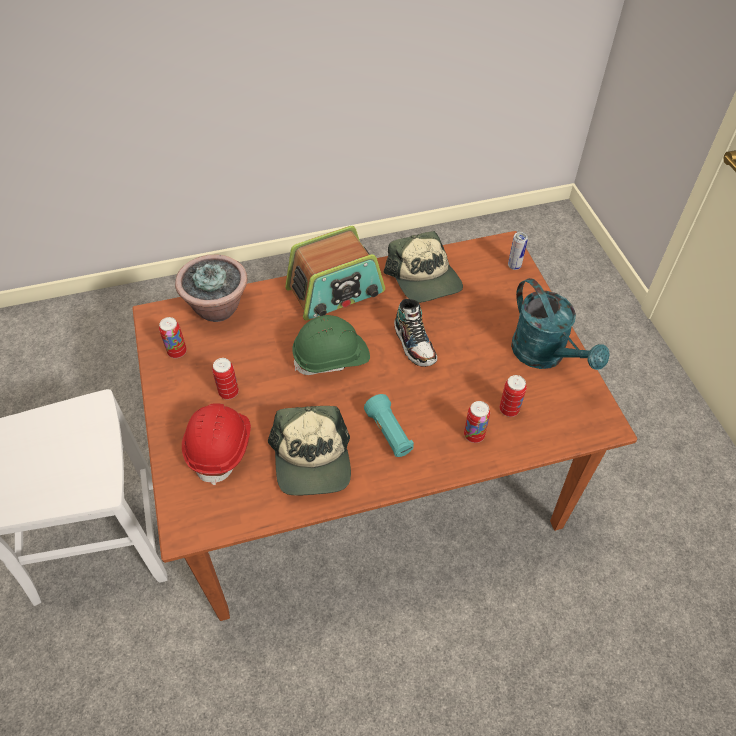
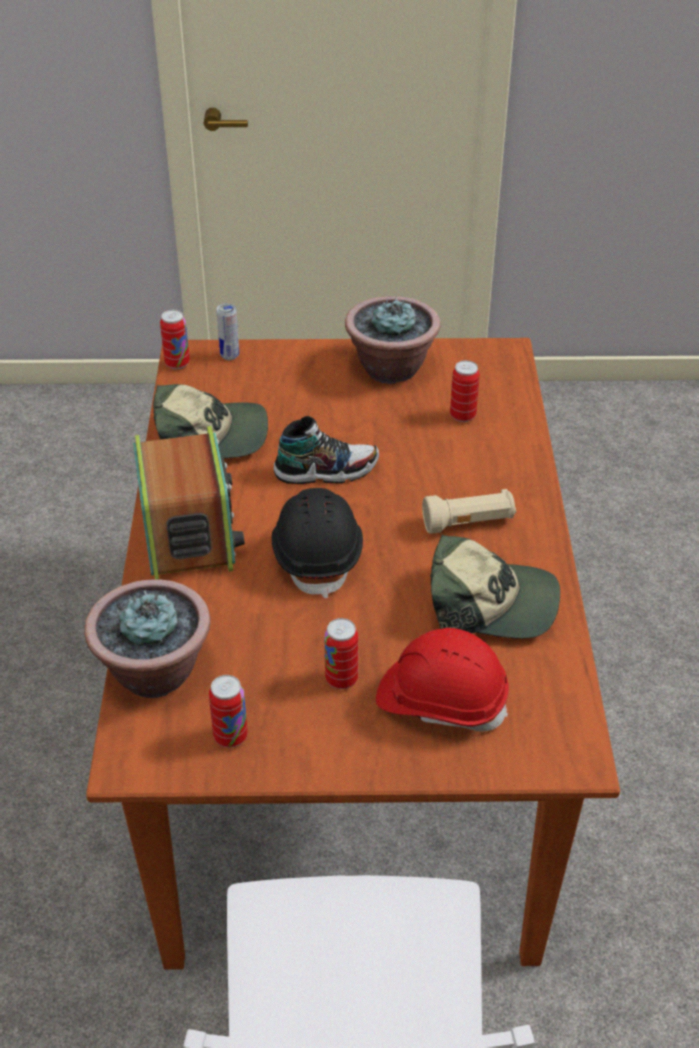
camera: 75 degrees left, 10 degrees down
green hard hat [292,315,370,375] -> black hard hat [272,488,363,598]
turquoise flashlight [364,394,414,457] -> beige flashlight [422,489,516,534]
can [464,401,490,443] -> can moved to [160,310,190,369]
turquoise watering can [511,278,610,370] -> potted plant [345,296,441,384]

